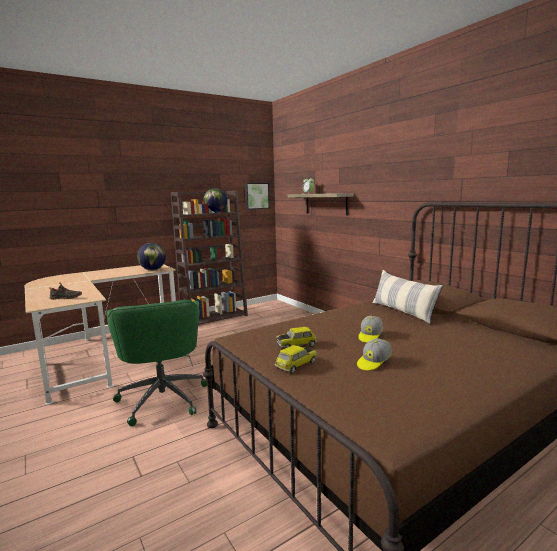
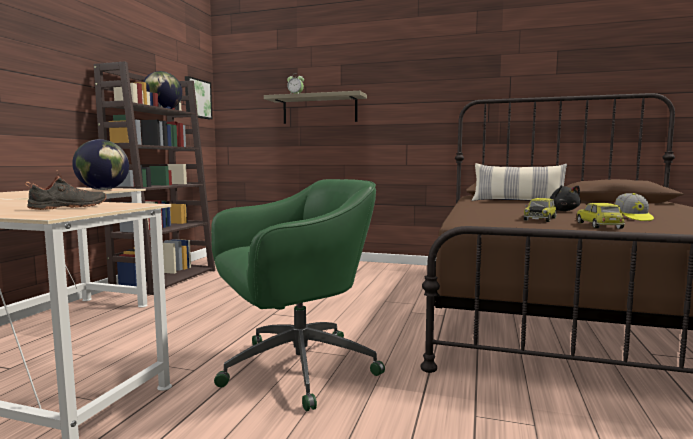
camera: 40 degrees left, 5 degrees down
green office chair [106,300,207,426] -> green office chair turned 60 degrees counterclockwise [211,179,385,411]
cap [358,316,383,343] -> black plush toy [549,185,581,211]

